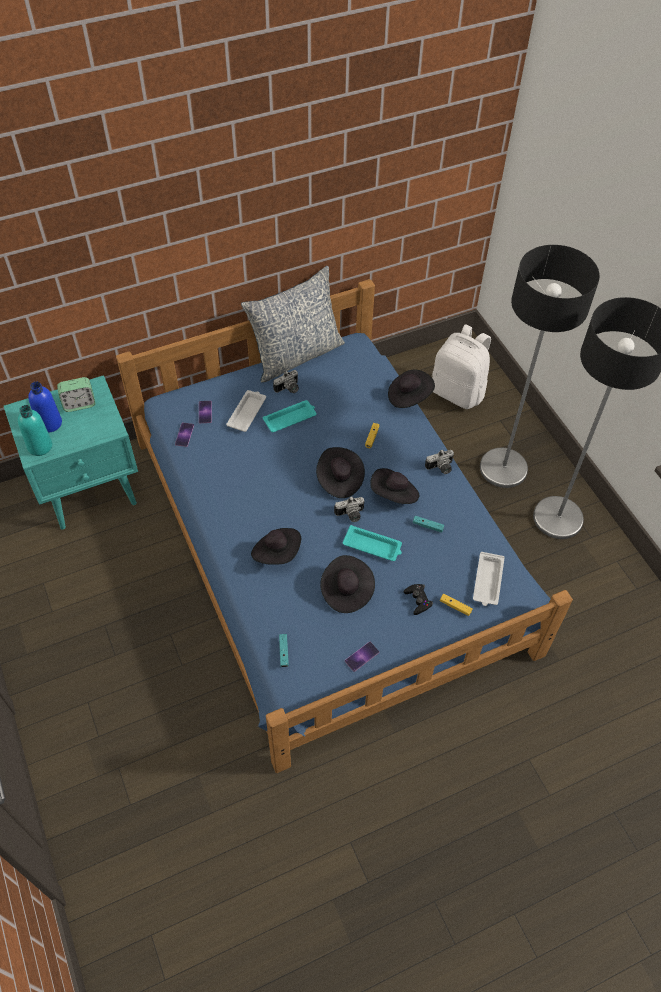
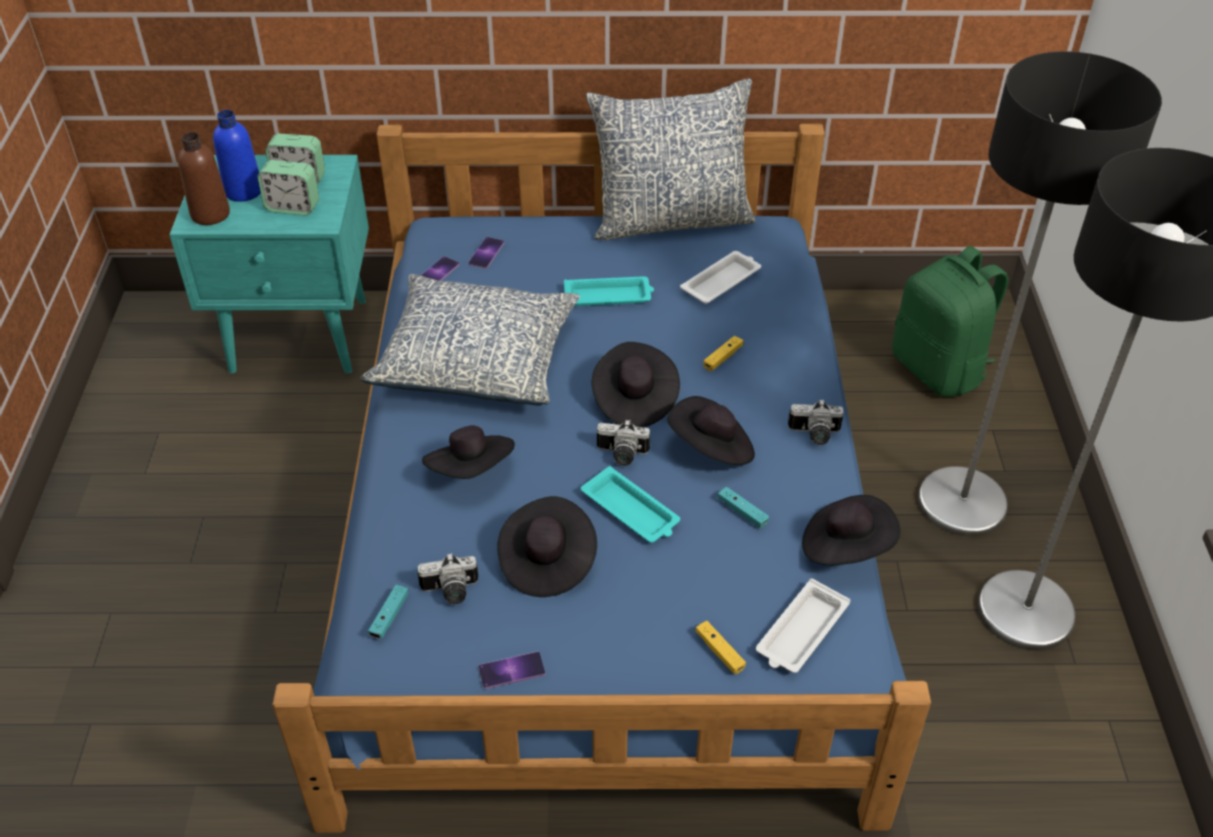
camera: 25 degrees right, 10 degrees down
turquoise bottle [18,405,52,456] -> brown bottle [178,132,230,225]
white tray [226,390,266,432] -> white tray moved to [680,251,761,304]
camera [273,370,299,393] -> camera moved to [417,553,479,604]
black hat [388,369,435,408] -> black hat moved to [802,495,900,566]
black game controller [404,584,433,615] -> none
white backpack [432,324,491,409] -> green backpack [892,246,1008,397]
none -> alarm clock [258,160,319,215]
none -> pillow [361,274,580,406]

